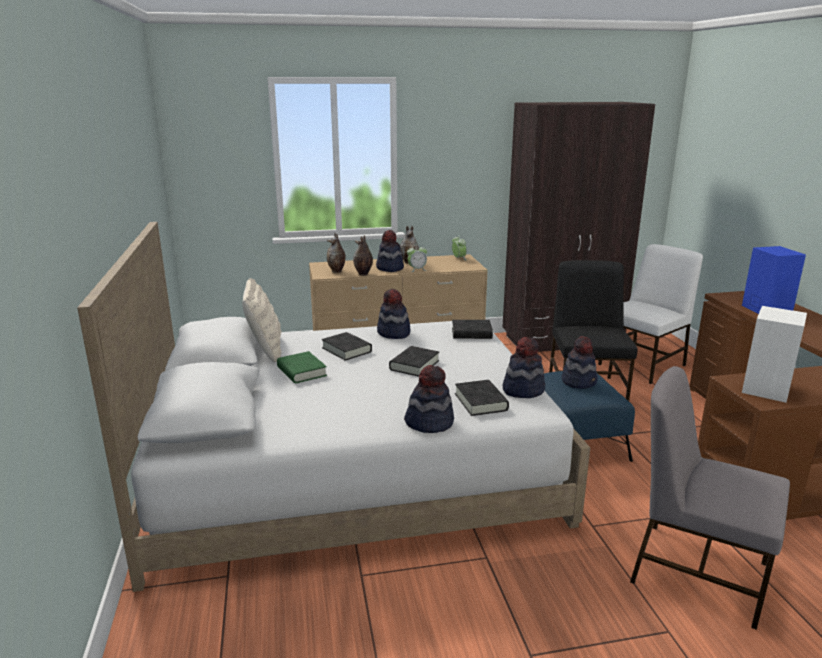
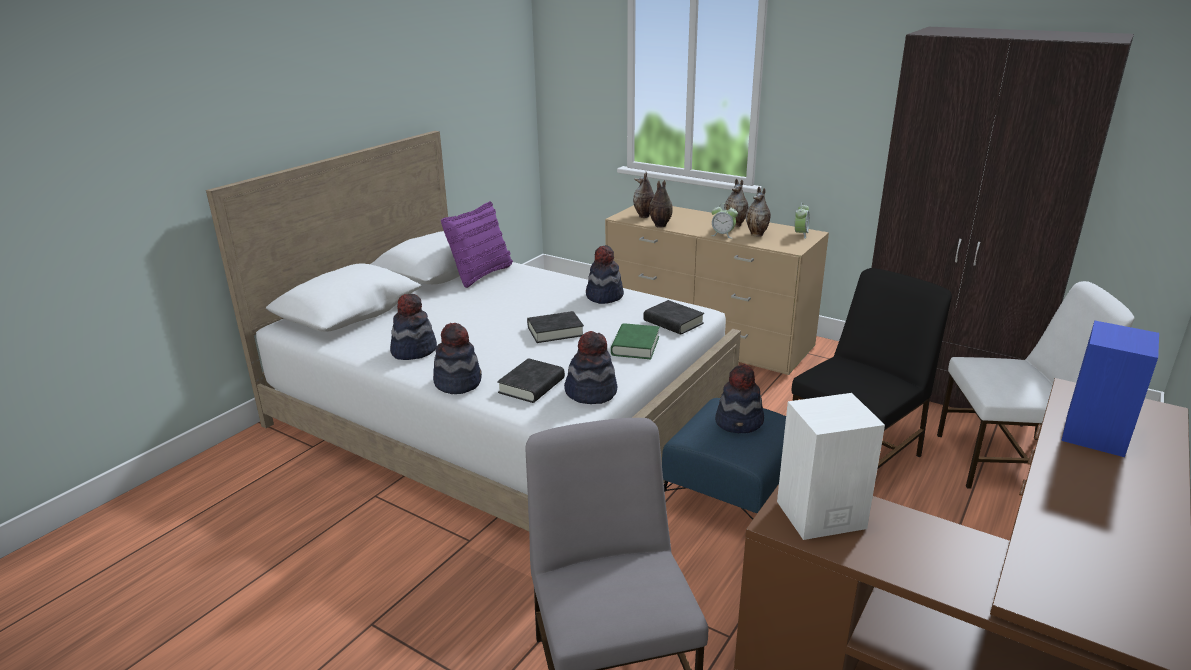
camera: 45 degrees right, 5 degrees up
beige pillow [242,278,282,362] -> purple pillow [441,201,513,288]
green book [277,351,327,383] -> green book moved to [611,323,659,359]
black book [322,332,372,361] -> none
hat [376,230,404,272] -> hat moved to [390,294,437,360]
none -> vase [746,187,771,237]

